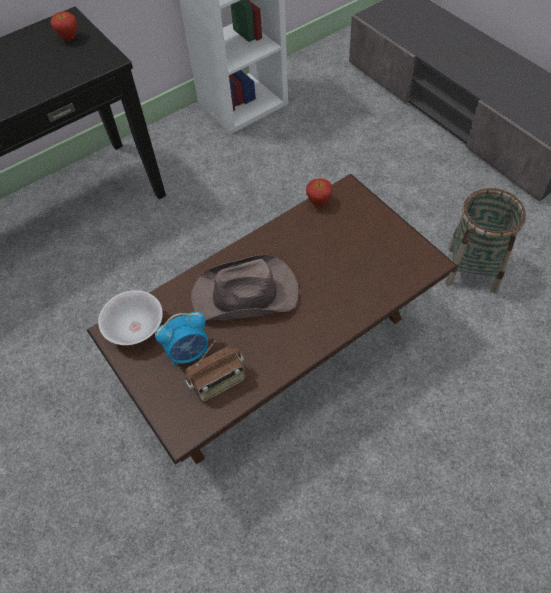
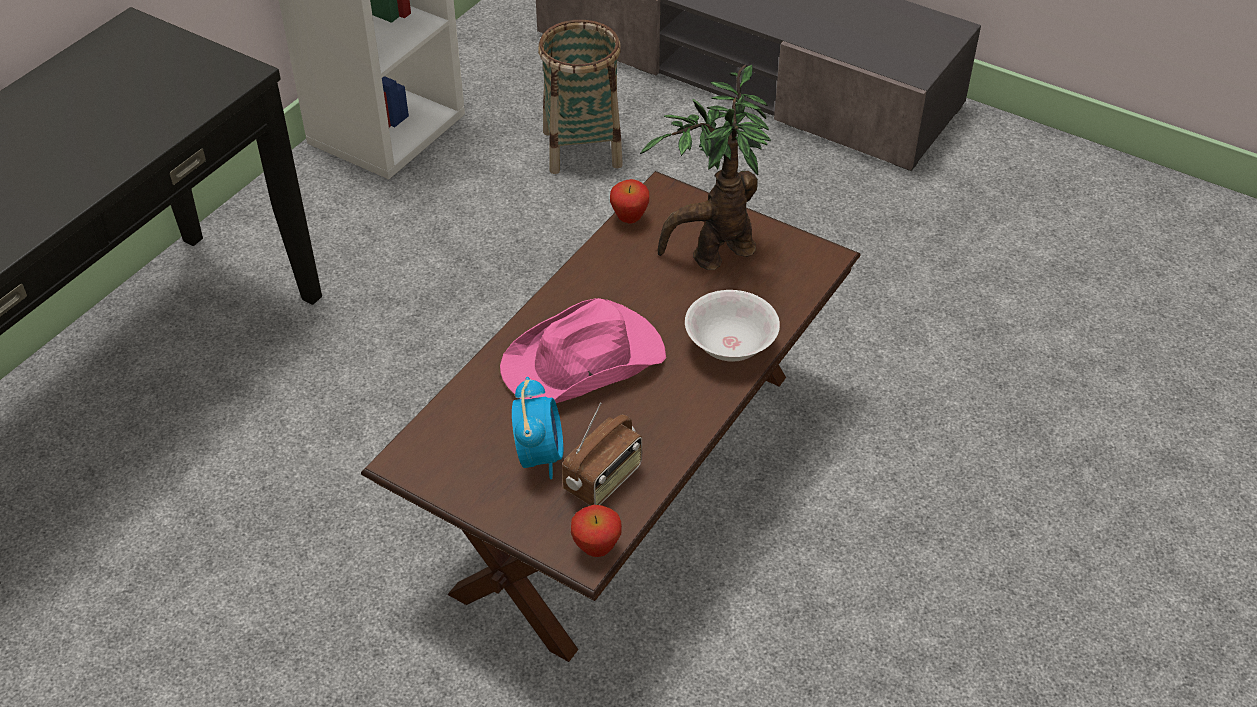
camera: 25 degrees left, 10 degrees down
apple [50,11,77,41] -> apple moved to [571,505,622,557]
white bowl [98,290,163,345] -> white bowl moved to [685,290,780,362]
alarm clock [155,312,208,367] -> alarm clock turned 45 degrees counterclockwise [512,377,563,479]
brown hat [191,255,299,321] -> pink hat [500,298,666,403]
basket [445,188,526,293] -> basket moved to [538,20,623,174]
none -> potted plant [640,65,771,270]

